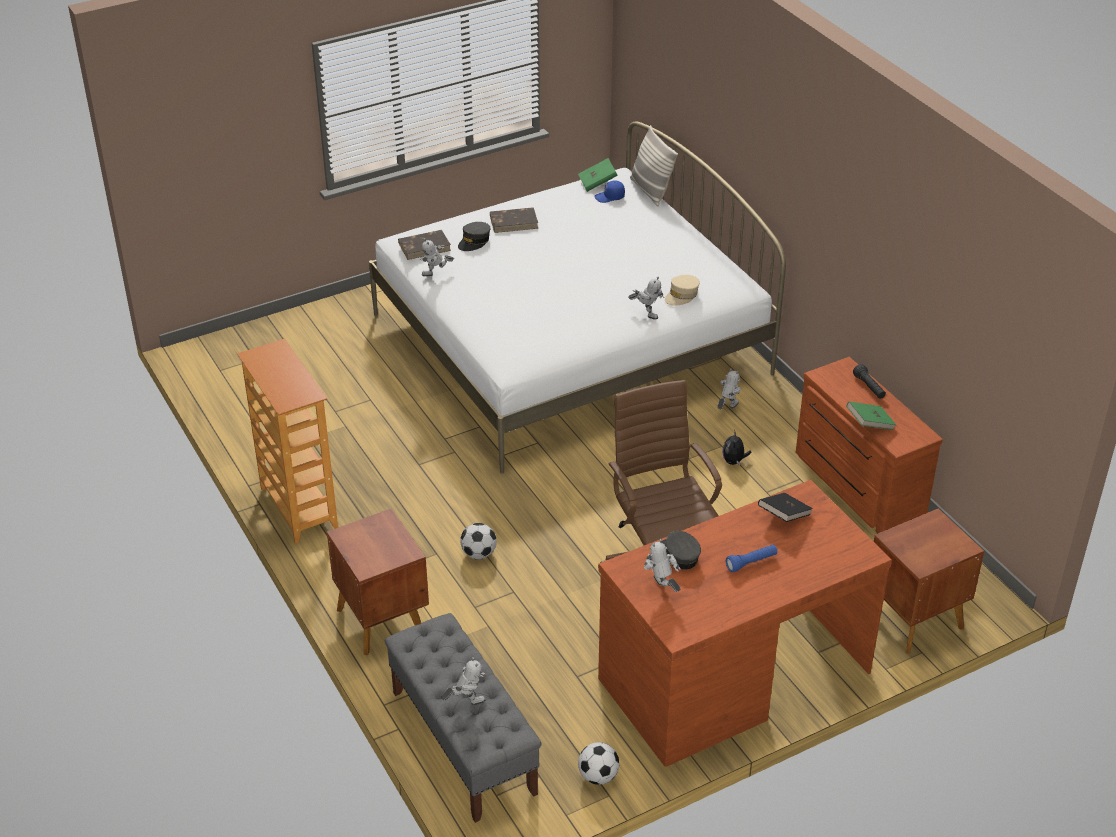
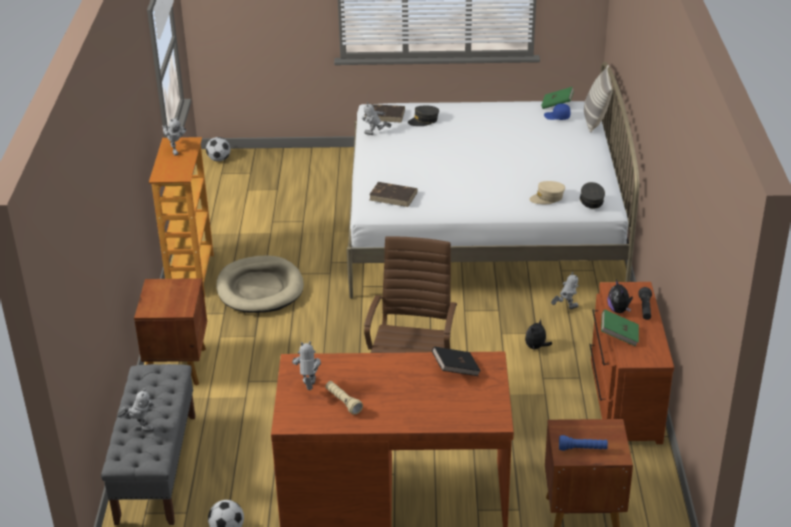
camera: 30 degrees right, 5 degrees down
football [460,523,497,559] -> football moved to [206,137,231,162]
brown book [490,207,538,233] -> brown book moved to [369,182,418,207]
toy robot [628,277,664,320] -> toy robot moved to [162,117,187,156]
grey cap [662,531,701,570] -> grey cap moved to [580,182,605,209]
blue flashlight [726,544,777,572] -> blue flashlight moved to [559,435,608,451]
none -> beige dog bed [216,255,304,313]
none -> beige flashlight [325,381,363,415]
none -> plush toy [607,280,633,313]

